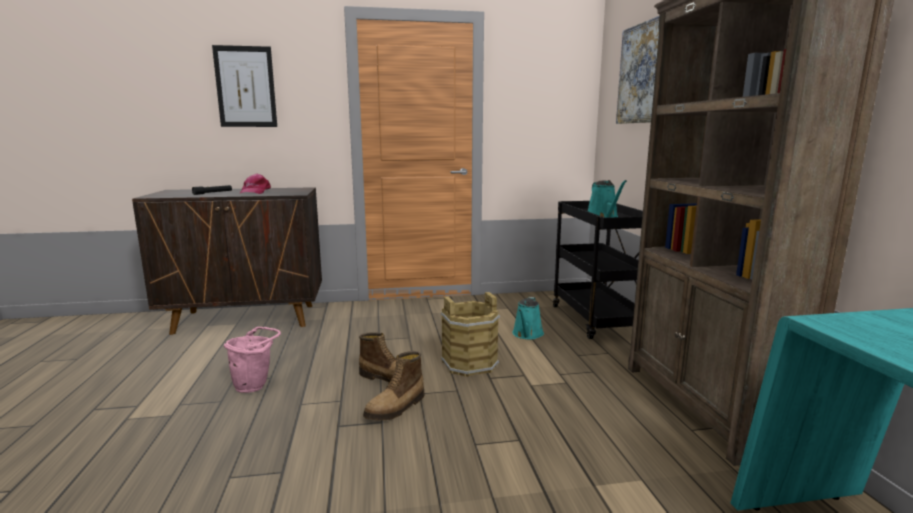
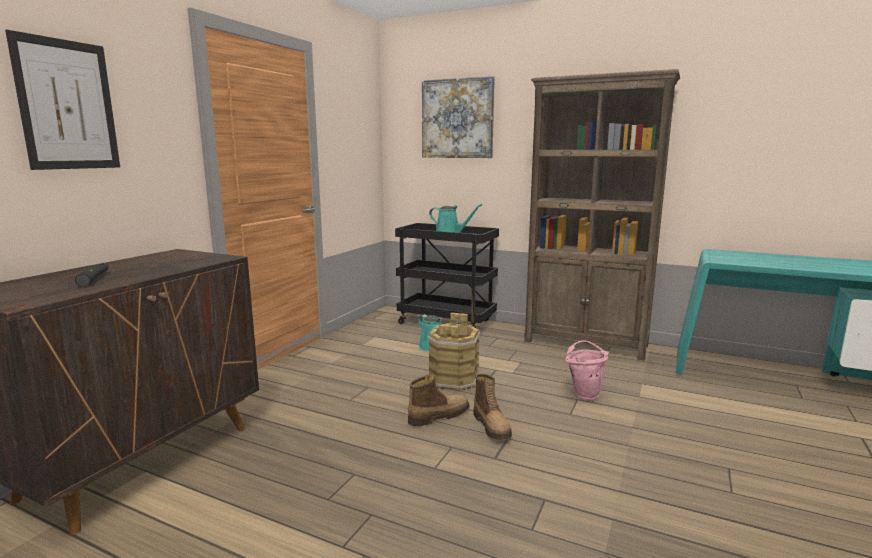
camera: 55 degrees left, 0 degrees up
pink bucket [224,327,281,393] -> pink bucket moved to [565,340,609,400]
pink cap [240,174,271,194] -> none

